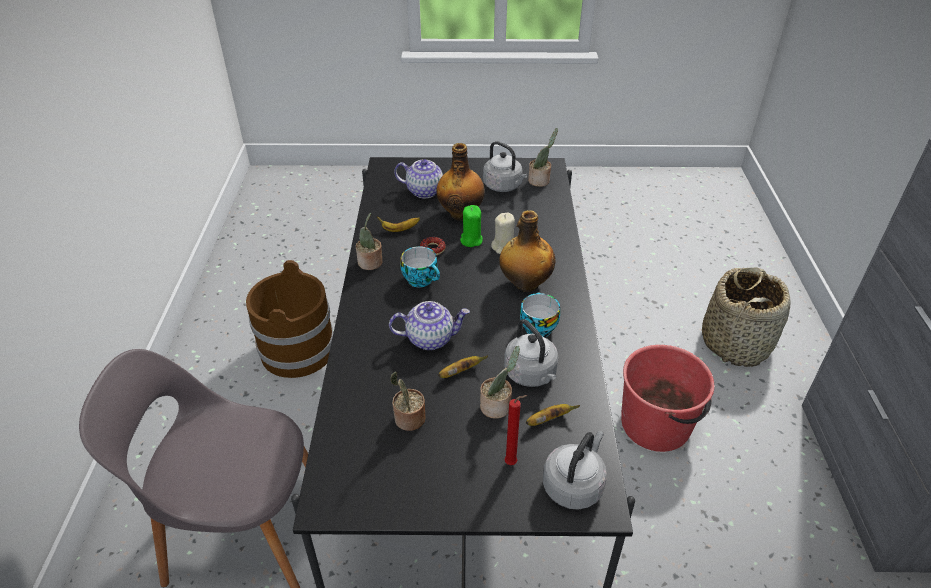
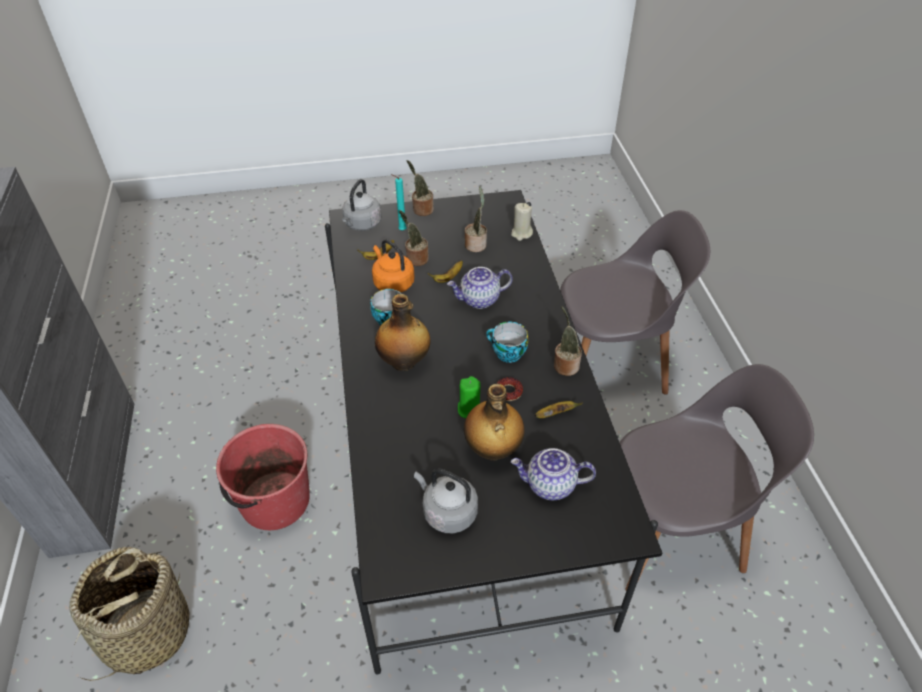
camera: 170 degrees right, 5 degrees up
brown bucket [246,260,334,378] -> grey chair [619,364,814,591]
beige candle [491,213,515,254] -> beige candle moved to [511,203,533,241]
grey kettle [504,319,558,387] -> orange kettle [372,239,414,292]
red candle [504,395,527,465] -> turquoise candle [391,174,407,231]
potted plant [528,128,558,187] -> potted plant moved to [407,160,434,216]

